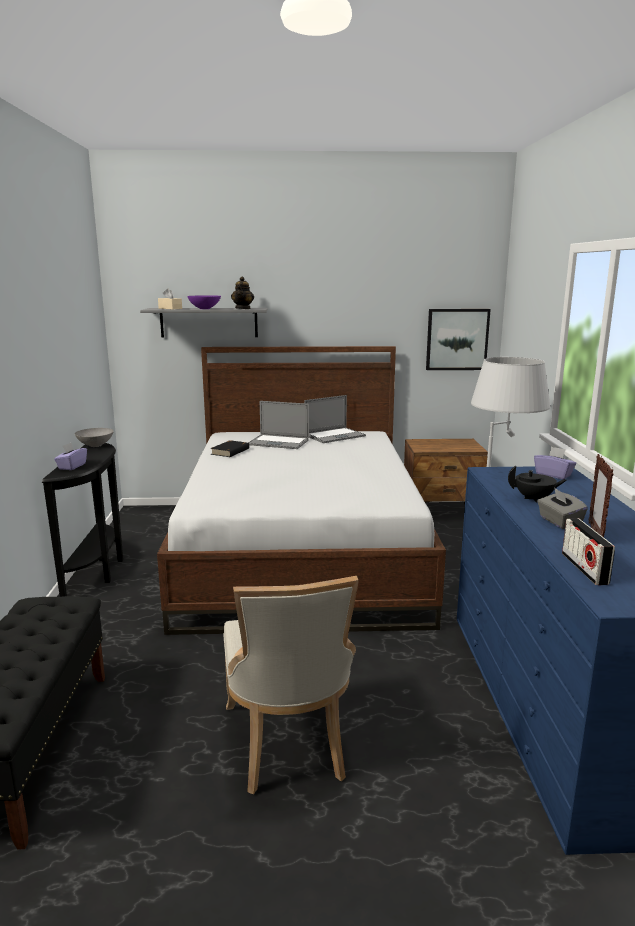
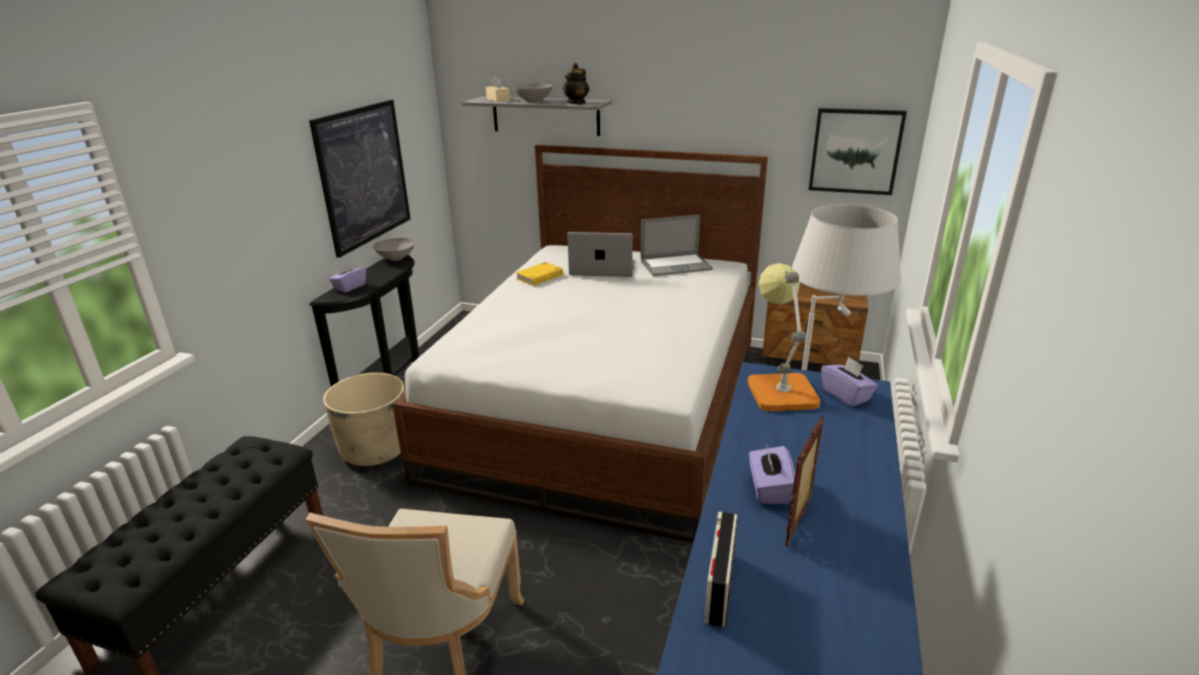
camera: 20 degrees right, 10 degrees up
purple bowl [187,295,221,309] -> grey bowl [513,84,553,103]
black book [210,440,249,457] -> yellow book [515,262,564,286]
laptop [248,401,309,449] -> laptop turned 150 degrees clockwise [567,232,635,277]
black teapot [508,466,567,503] -> none
grey tissue box [537,488,588,529] -> purple tissue box [749,444,795,504]
none -> picture [309,100,411,258]
none -> beige planter [323,373,405,466]
none -> table lamp [748,263,821,411]

